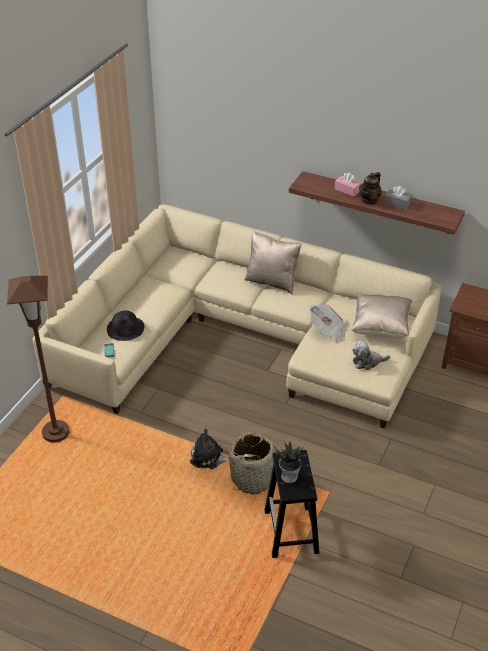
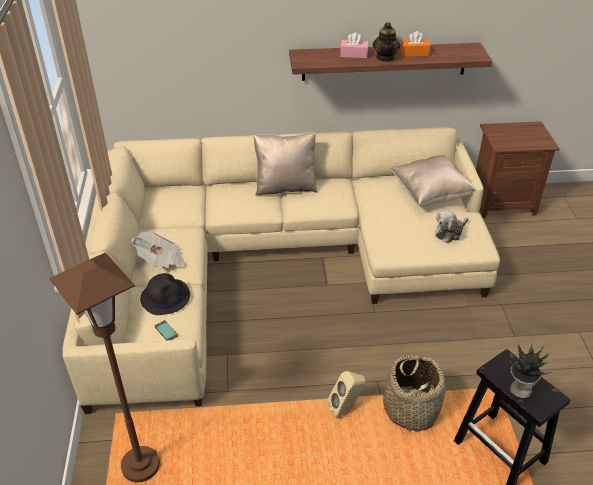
camera: 30 degrees left, 0 degrees up
plush toy [190,428,229,469] -> beige speaker [327,371,366,418]
newspaper [310,304,346,340] -> newspaper moved to [131,231,186,268]
grey tissue box [384,186,412,210] -> orange tissue box [400,31,431,57]

